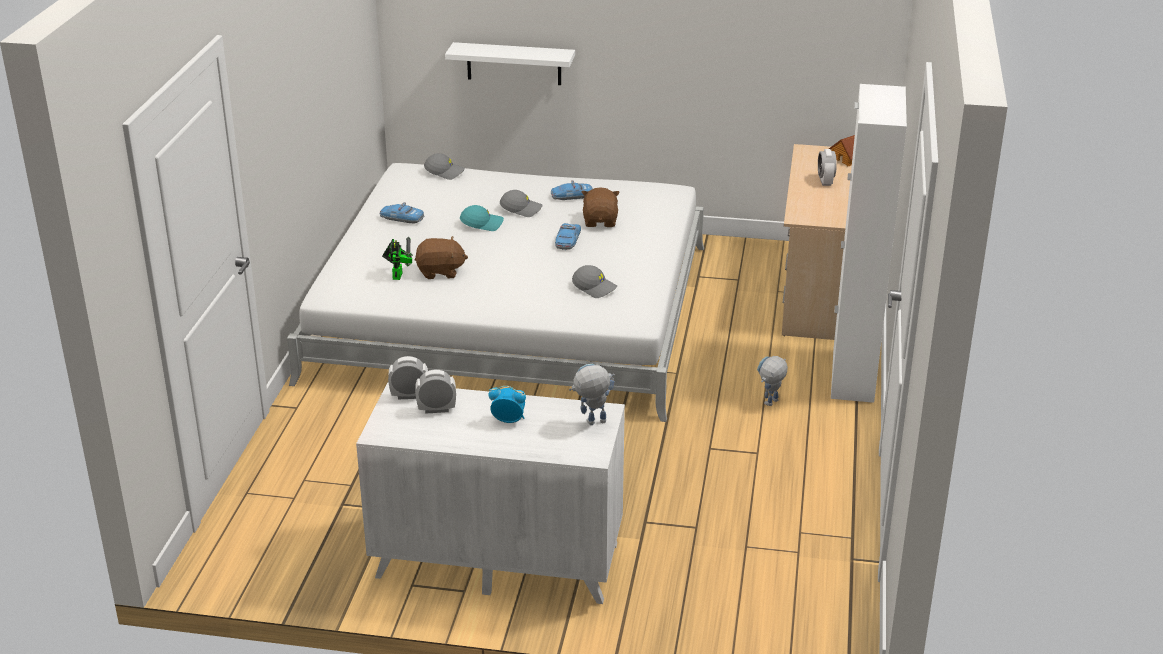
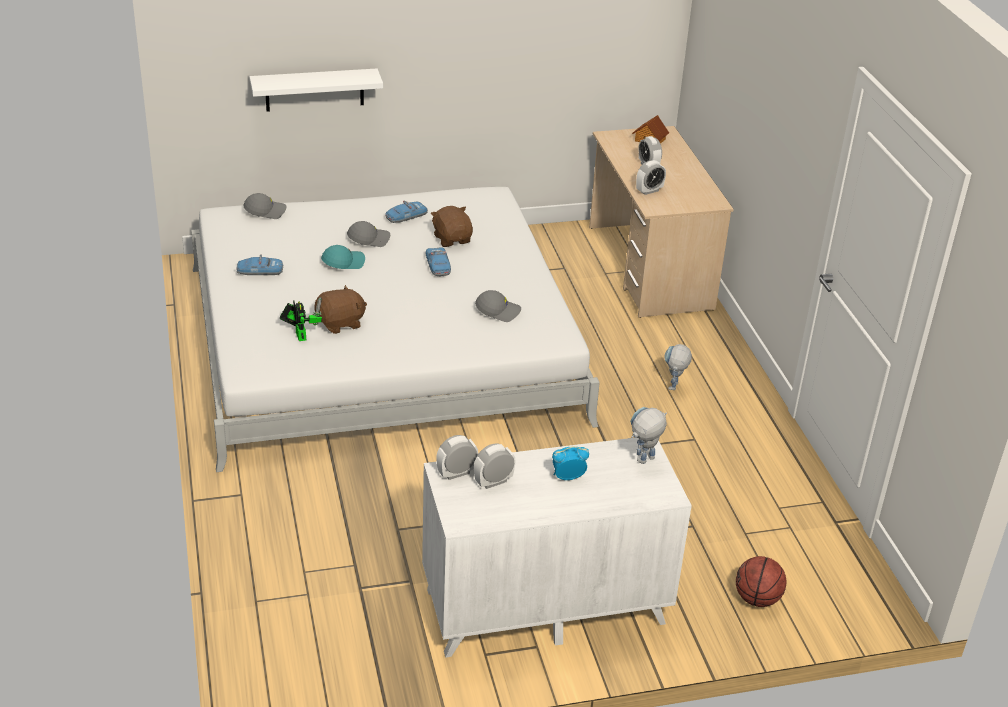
camera: 25 degrees left, 5 degrees up
white cabinet [831,84,907,403] -> none
none -> alarm clock [636,160,666,195]
none -> basketball [736,556,786,607]

